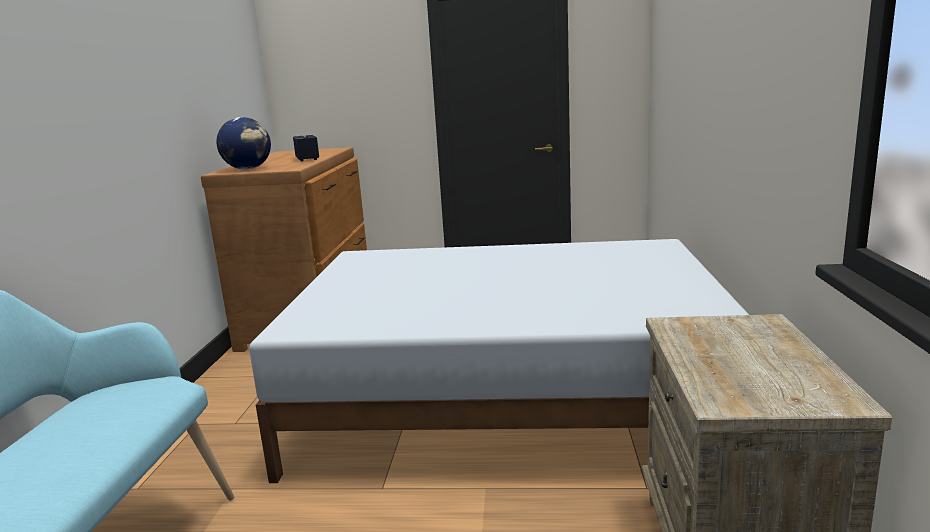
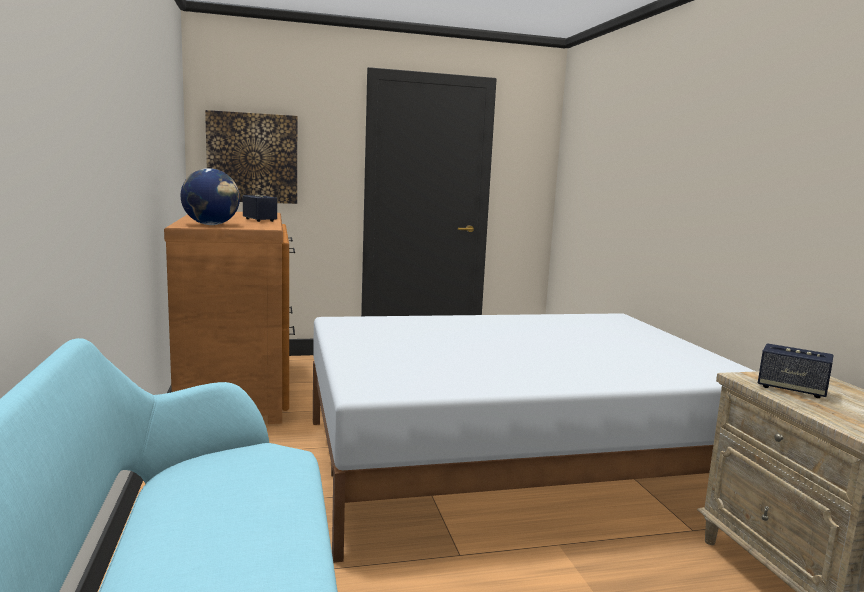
camera: 20 degrees left, 5 degrees down
none -> picture [205,110,297,204]
none -> speaker [758,343,833,398]

